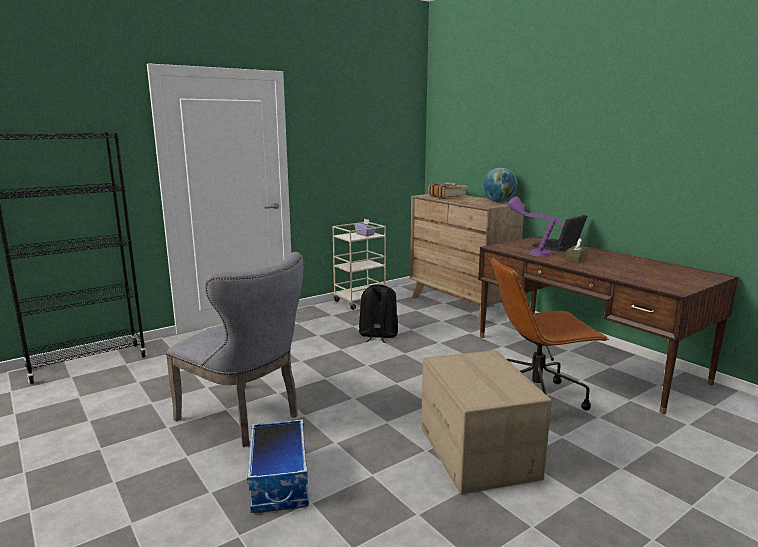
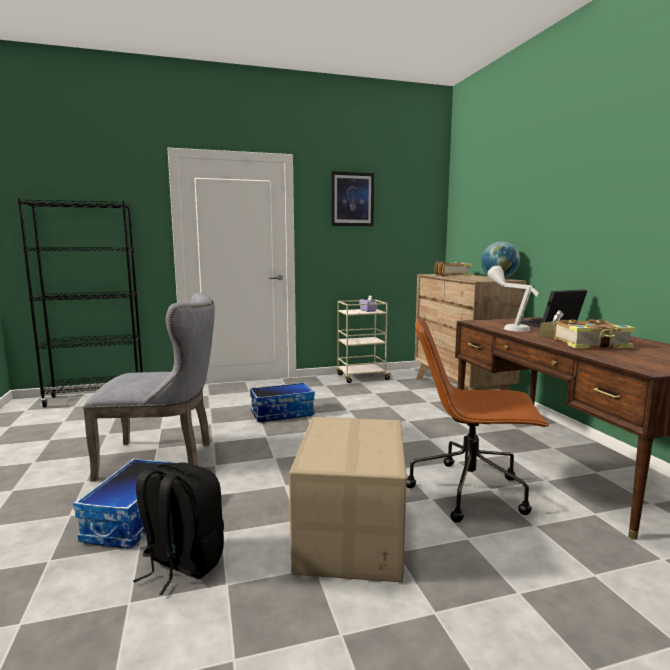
camera: 20 degrees right, 5 degrees down
grey chair [166,252,303,447] -> grey chair turned 60 degrees counterclockwise [83,293,215,482]
black backpack [359,284,398,343] -> black backpack moved to [133,462,224,595]
purple table lamp [507,196,565,257] -> grey table lamp [488,266,539,332]
none -> storage box [250,382,315,422]
none -> picture [331,171,374,226]
none -> book [554,319,635,348]

